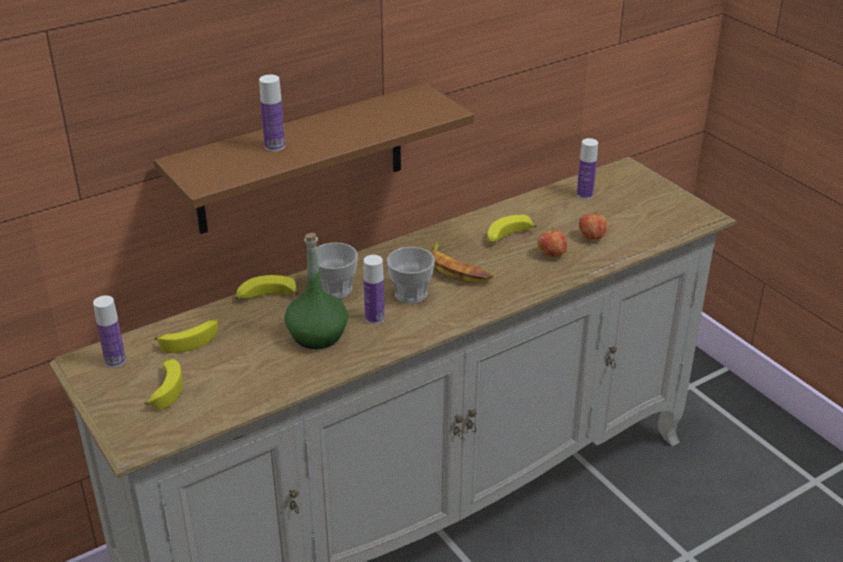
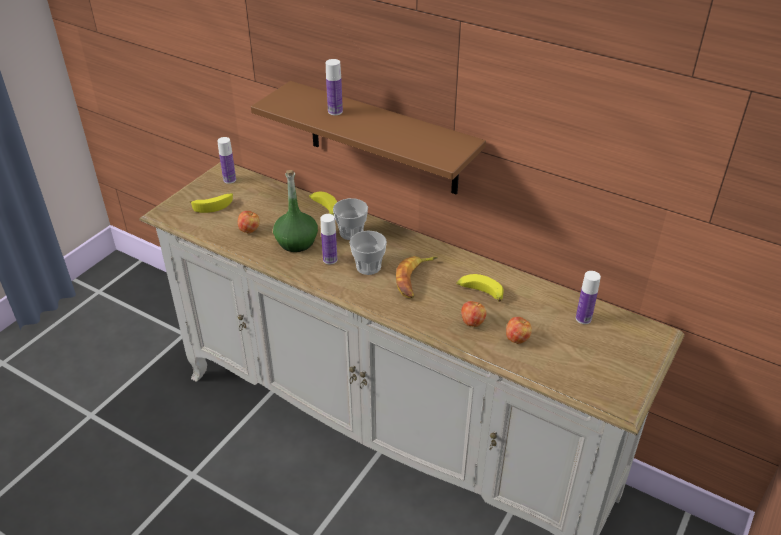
camera: 65 degrees right, 5 degrees up
banana [154,319,218,353] -> none
none -> apple [238,211,260,234]

